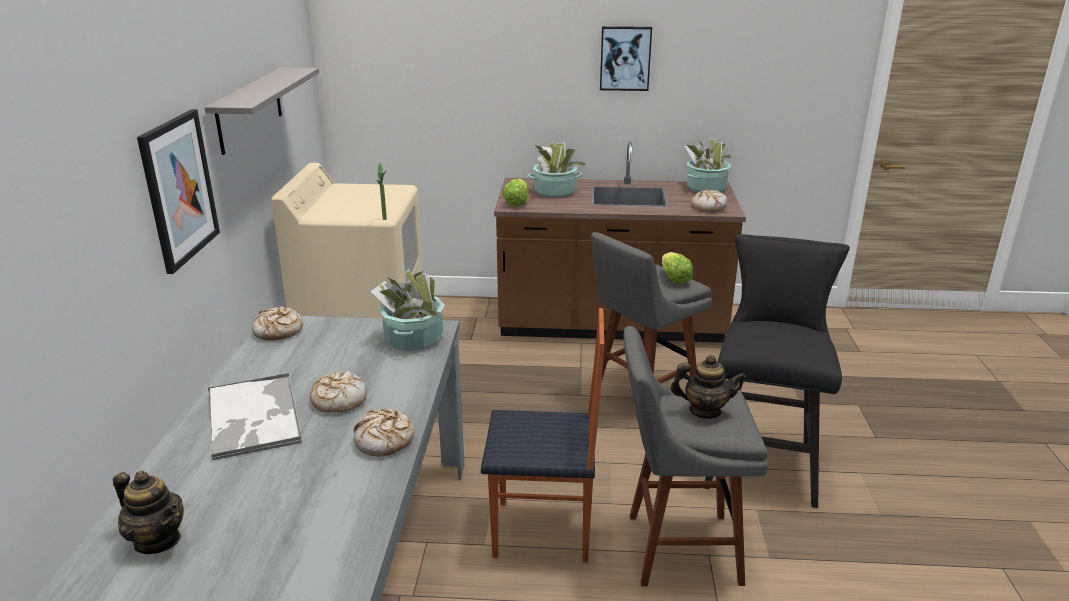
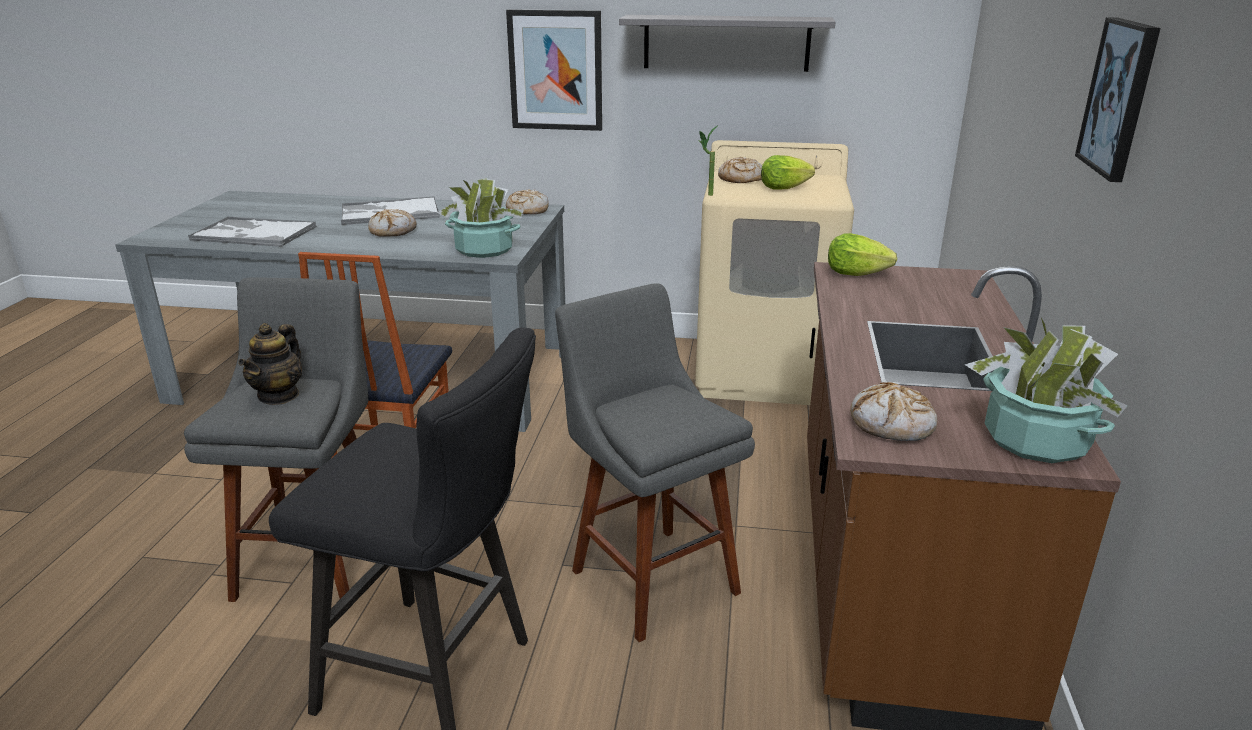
camera: 95 degrees right, 0 degrees up
teapot [113,471,184,554] -> none
bread [354,409,415,457] -> bread moved to [718,157,762,183]
potted plant [528,142,587,198] -> none
lettuce [662,252,693,284] -> lettuce moved to [761,155,815,190]
none -> tray [188,216,317,247]

